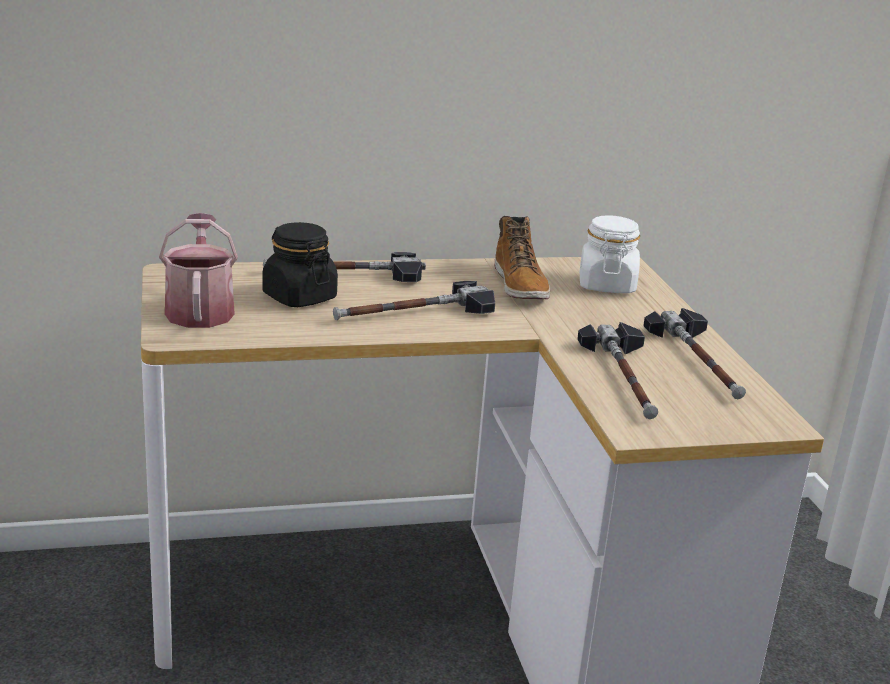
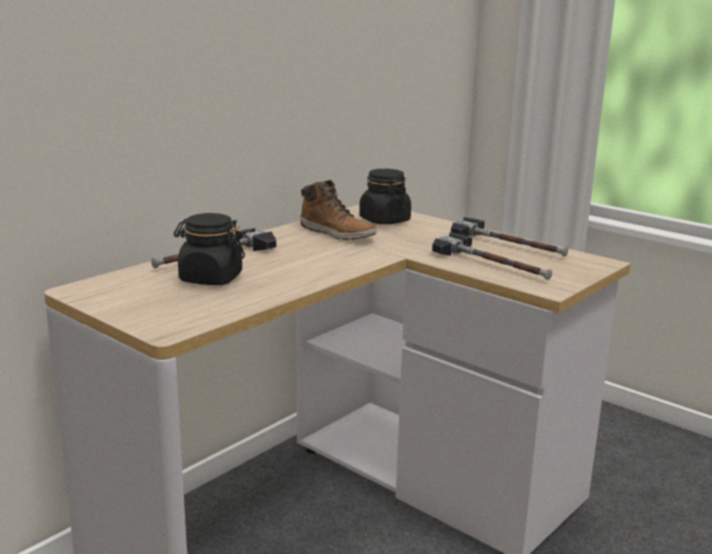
camera: 35 degrees left, 5 degrees down
watering can [159,213,238,328] -> none
hammer [333,281,495,320] -> none
white jar [580,215,640,293] -> black jar [359,169,411,224]

